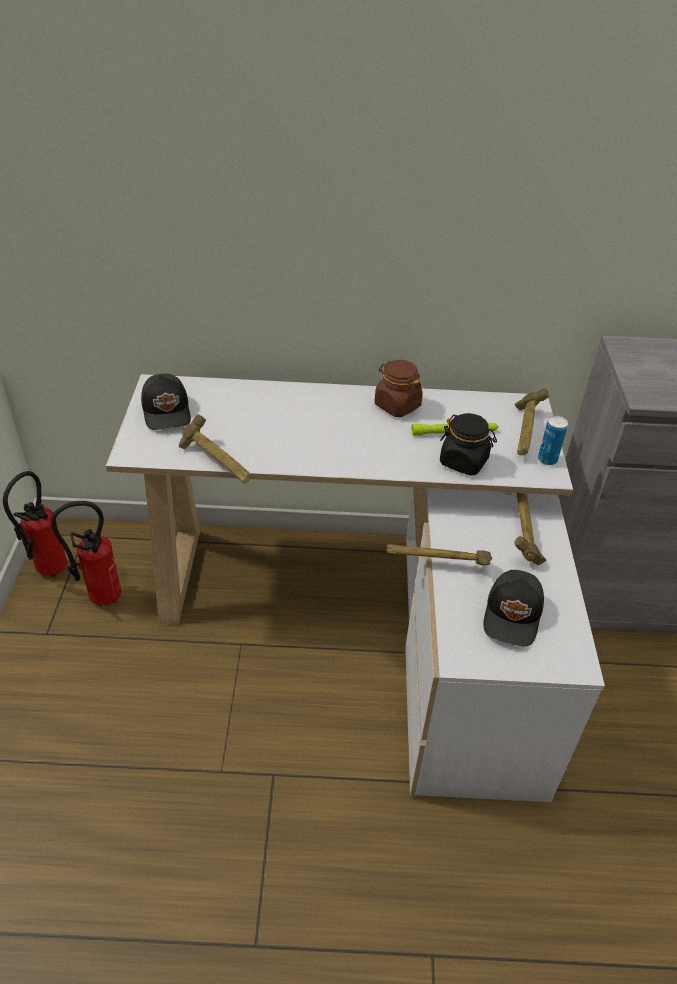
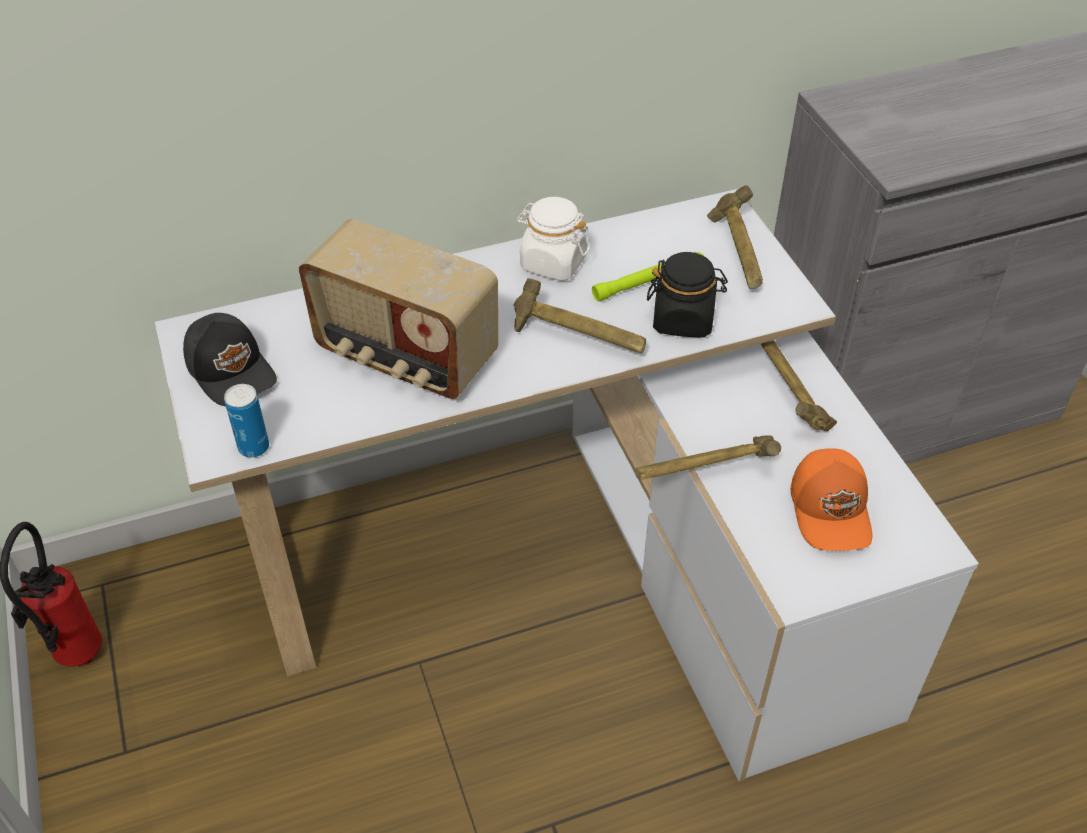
camera: 20 degrees left, 5 degrees up
fire extinguisher [51,501,121,606] -> none
hammer [179,414,251,484] -> hammer moved to [513,278,646,353]
brown jar [374,360,423,417] -> white jar [517,197,590,281]
black cap [483,570,544,647] -> orange cap [791,448,872,551]
can [538,416,568,465] -> can moved to [224,384,269,458]
none -> radio [299,219,498,399]

